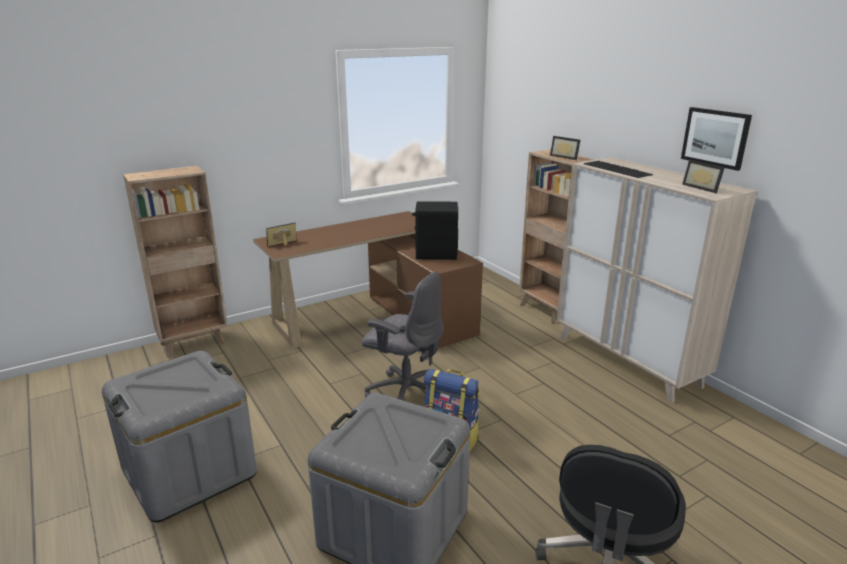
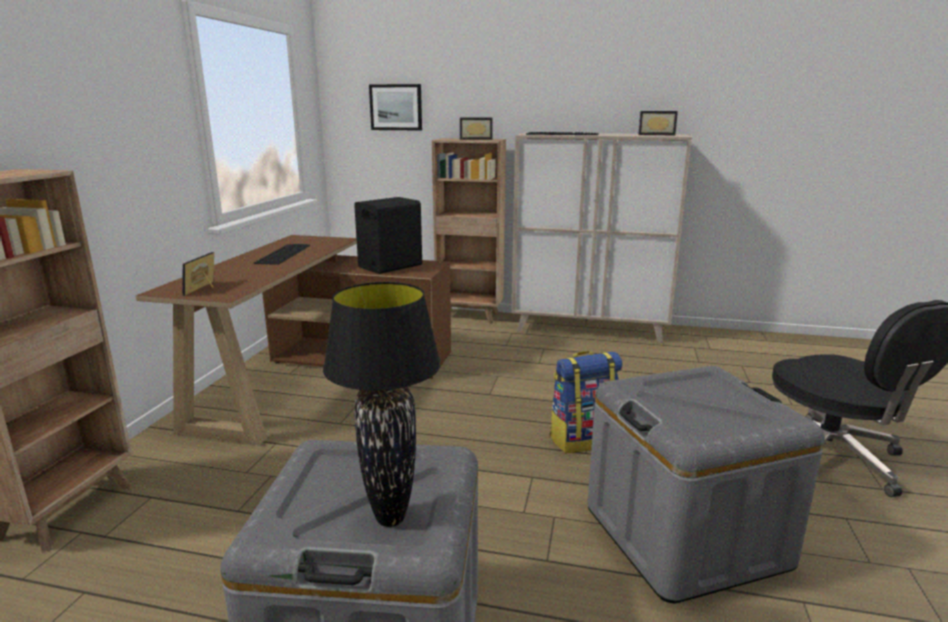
camera: 45 degrees left, 5 degrees down
grey office chair [362,271,444,400] -> none
picture [681,107,752,171] -> picture moved to [369,84,422,130]
none -> keyboard [254,244,310,265]
none -> black table lamp [323,282,441,527]

